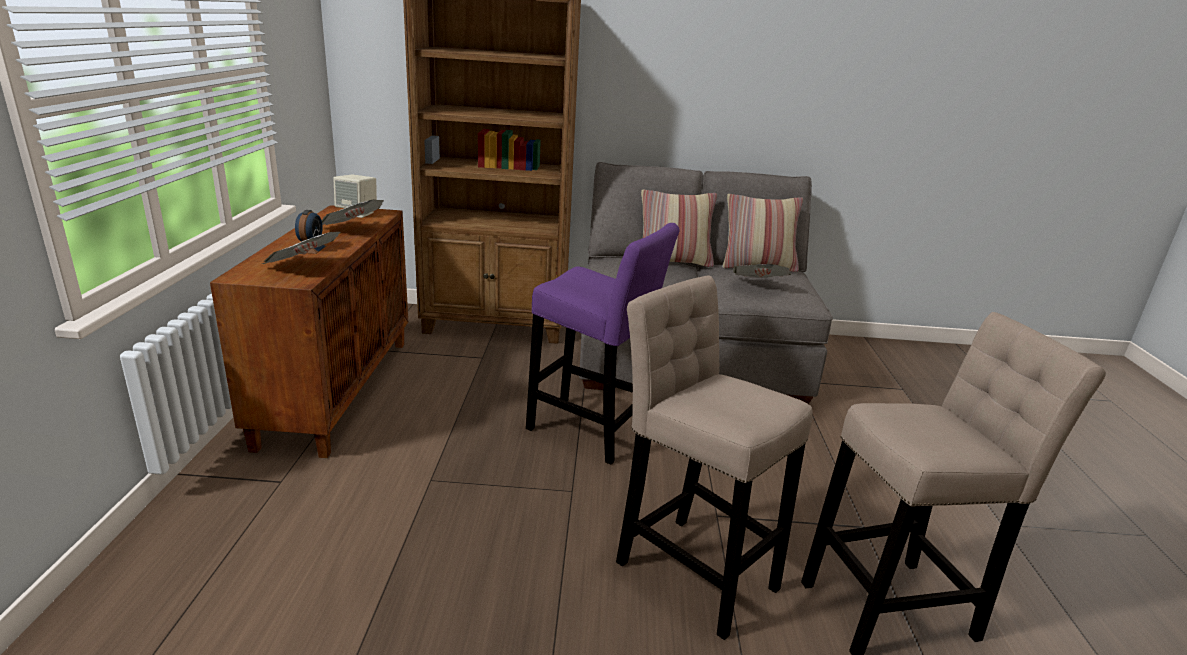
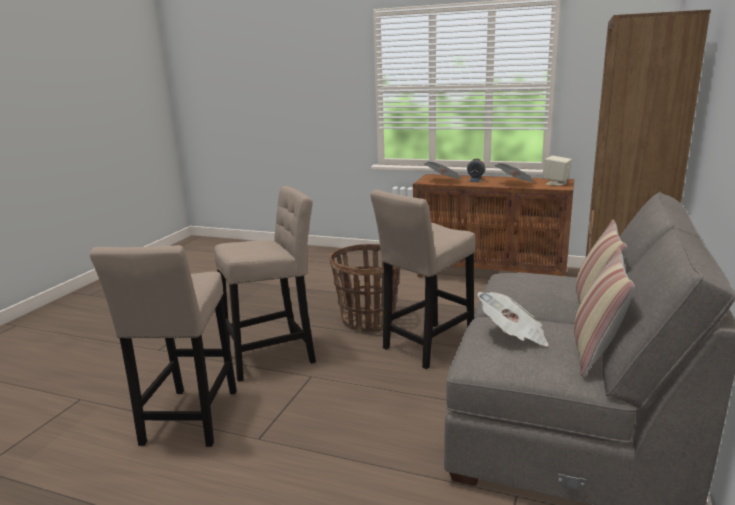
camera: 110 degrees right, 5 degrees down
purple stool [526,223,679,464] -> beige stool [371,190,476,369]
none -> basket [329,244,400,333]

